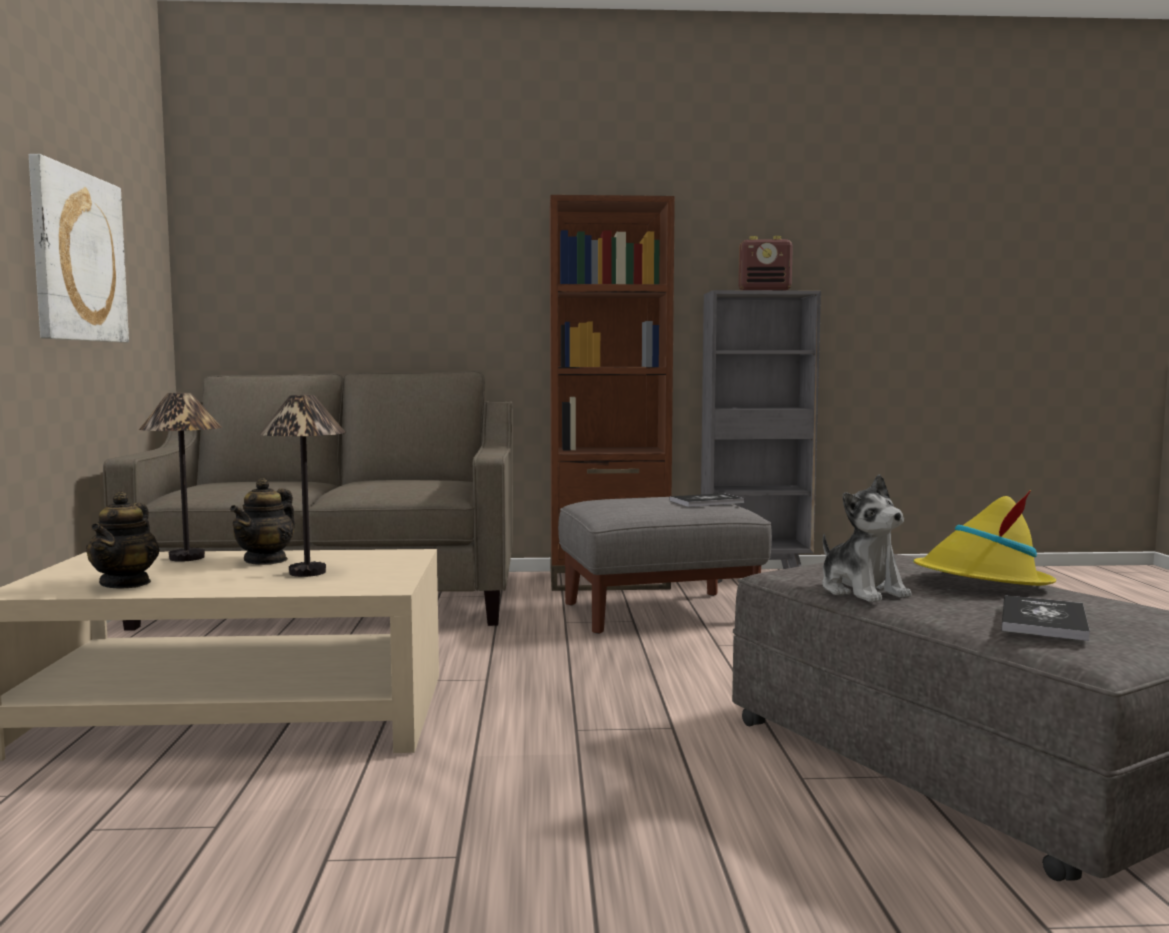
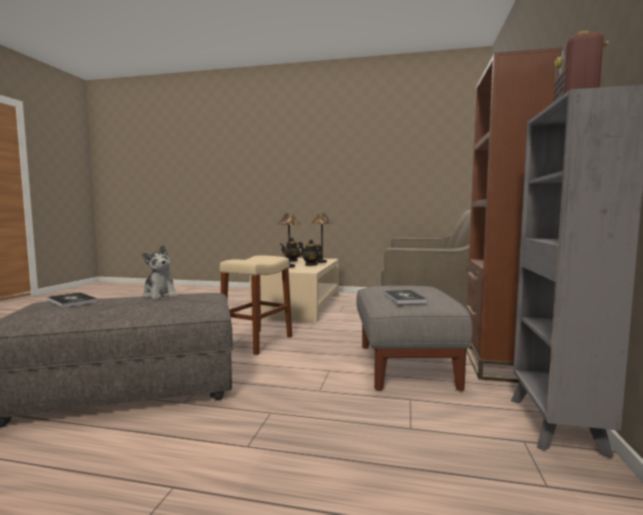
camera: 105 degrees right, 0 degrees up
picture [29,154,129,343] -> none
plush toy [822,474,912,602] -> plush toy turned 120 degrees counterclockwise [142,245,178,300]
yellow hat [913,490,1056,586] -> none
none -> beige stool [220,255,292,355]

